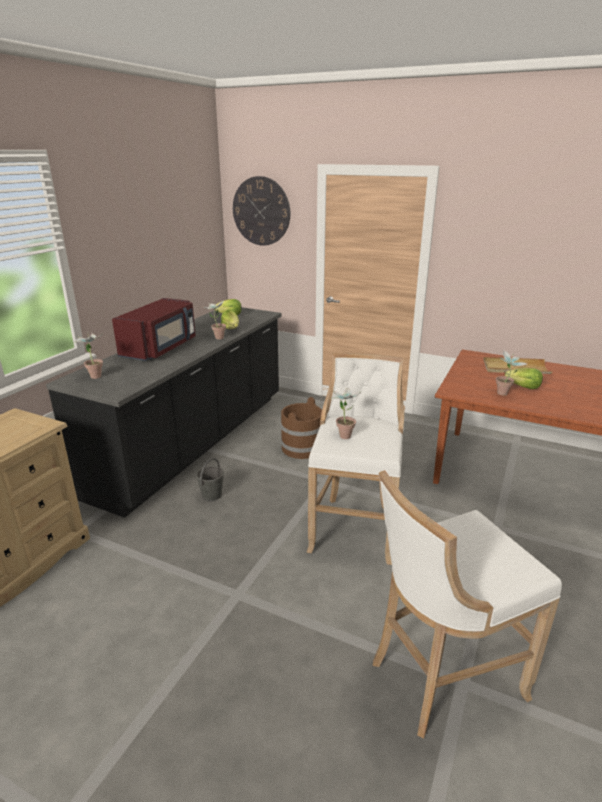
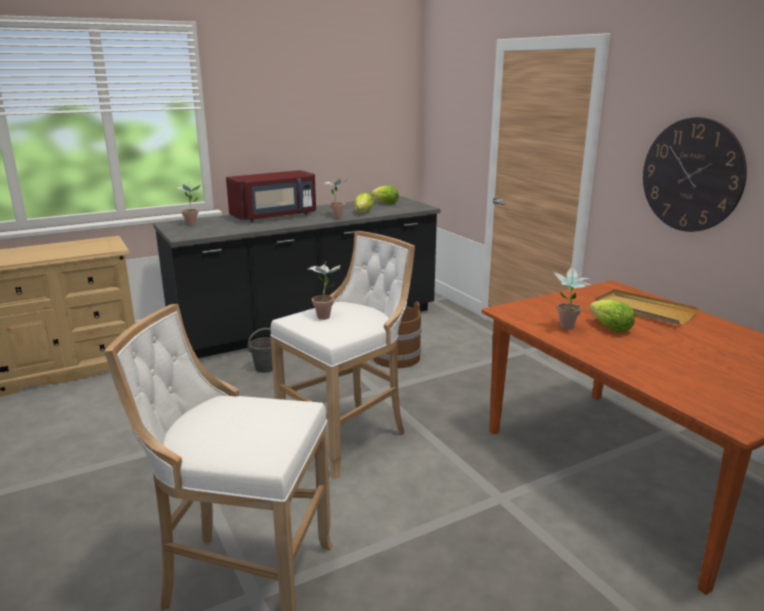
camera: 35 degrees right, 5 degrees down
wall clock [233,176,290,246] -> wall clock moved to [643,117,747,232]

